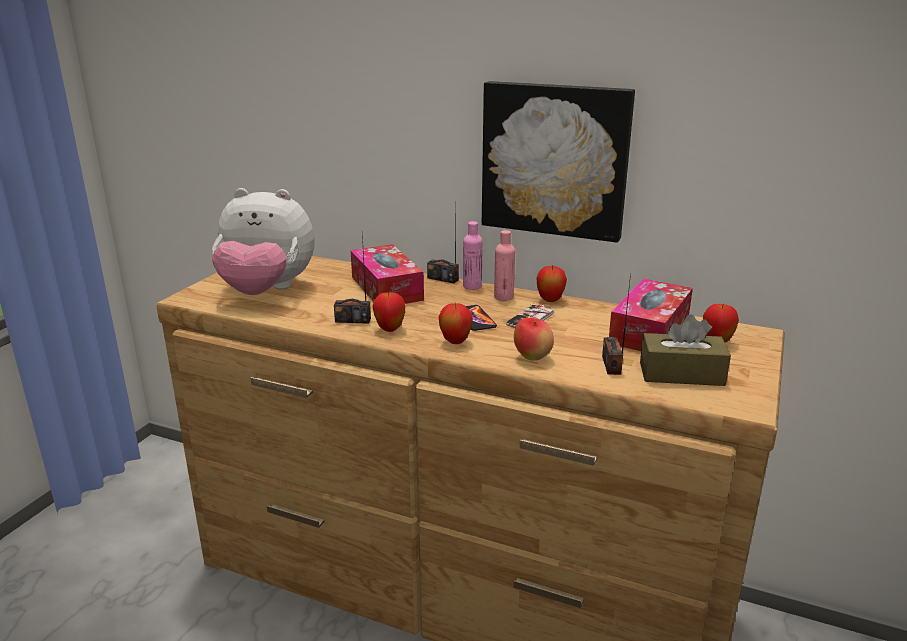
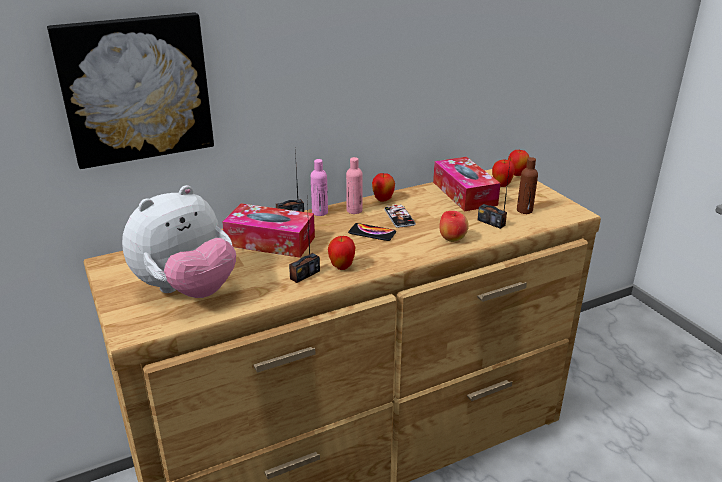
camera: 50 degrees left, 5 degrees up
apple [438,303,473,344] -> apple moved to [508,150,529,176]
picture [482,81,635,243] -> picture moved to [47,12,214,169]
brown tissue box [640,314,731,386] -> brown bottle [517,157,538,214]

